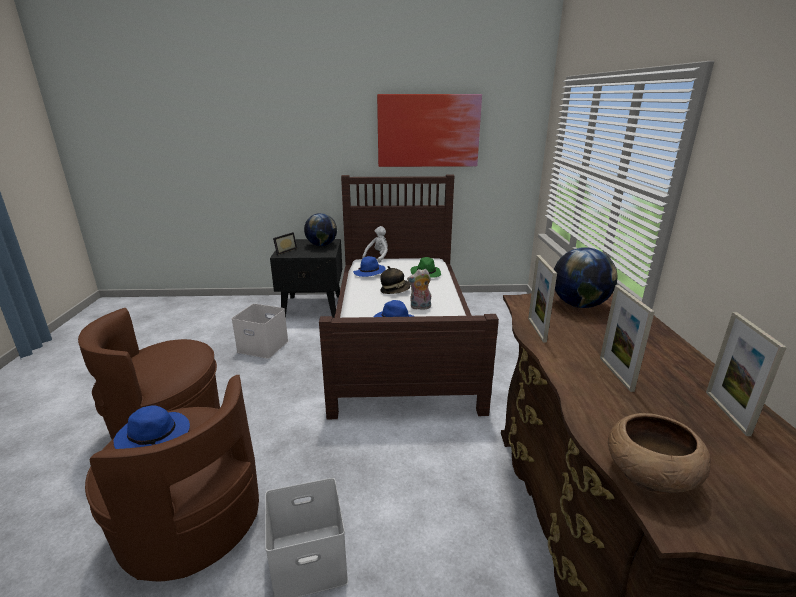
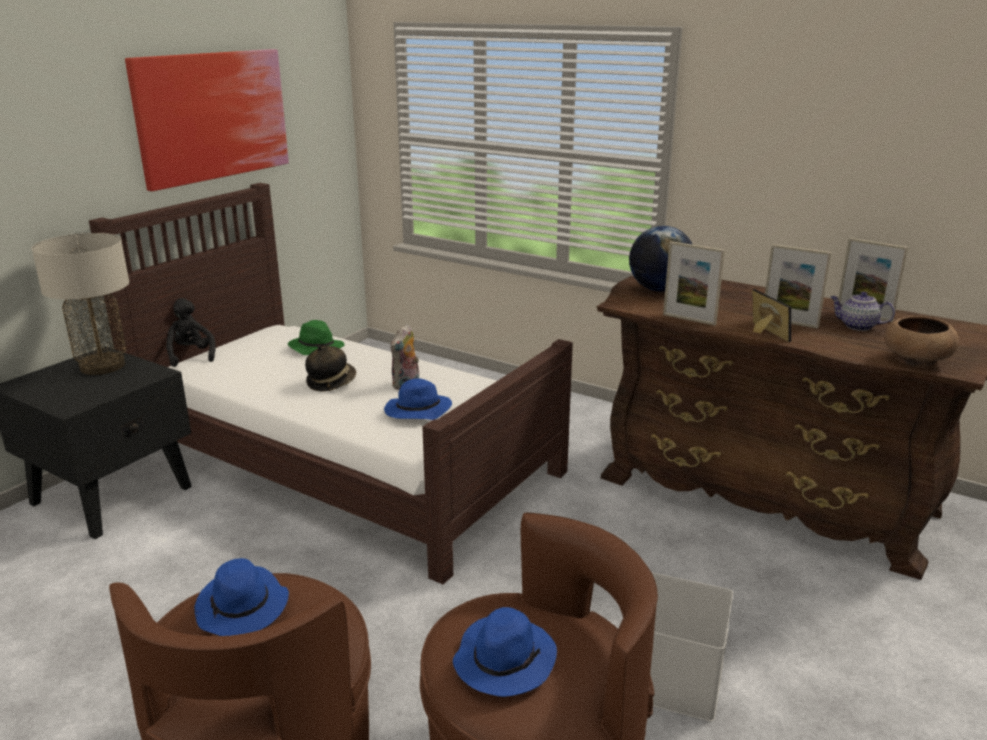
camera: 55 degrees left, 0 degrees up
white storage box [231,304,288,359] -> none
picture frame [273,232,297,255] -> picture frame moved to [752,289,791,342]
globe [304,213,337,246] -> table lamp [31,233,129,375]
blue hat [353,256,386,277] -> blue hat moved to [194,558,289,636]
white plush toy [362,226,388,263] -> black plush toy [166,298,216,367]
none -> teapot [831,292,895,331]

